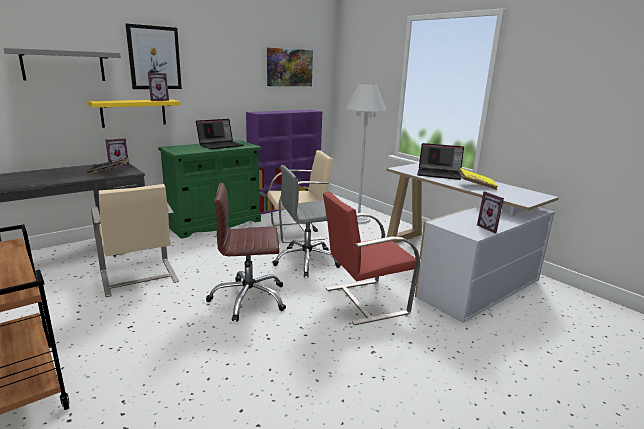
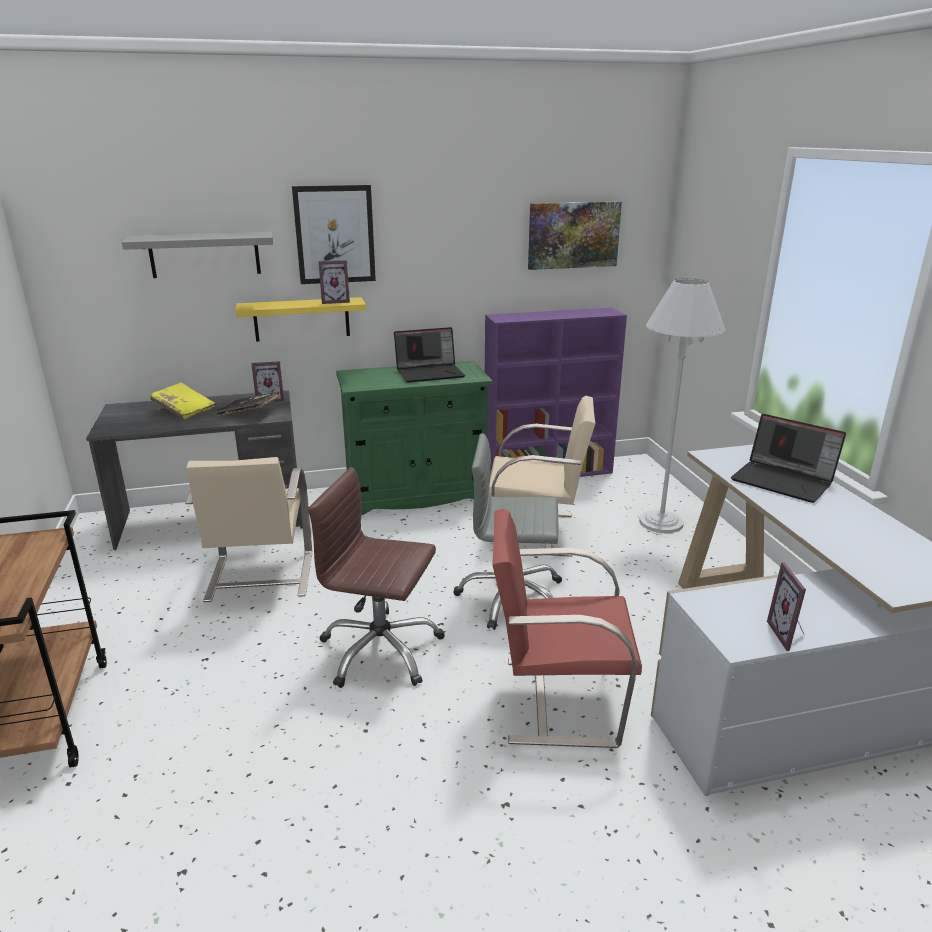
camera: 25 degrees right, 5 degrees up
yellow book [458,168,498,190] -> yellow book moved to [150,382,216,420]

